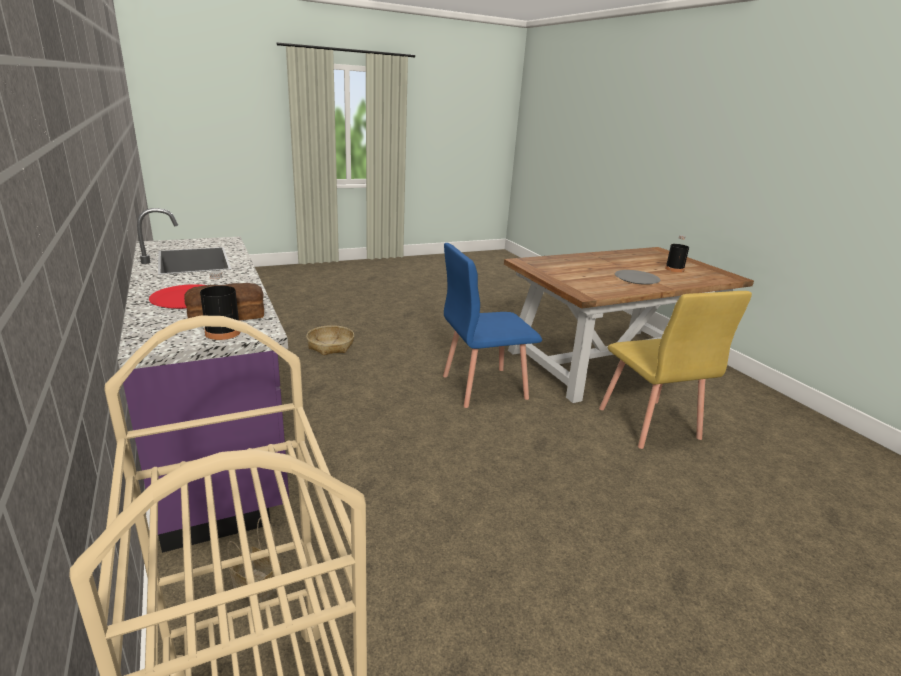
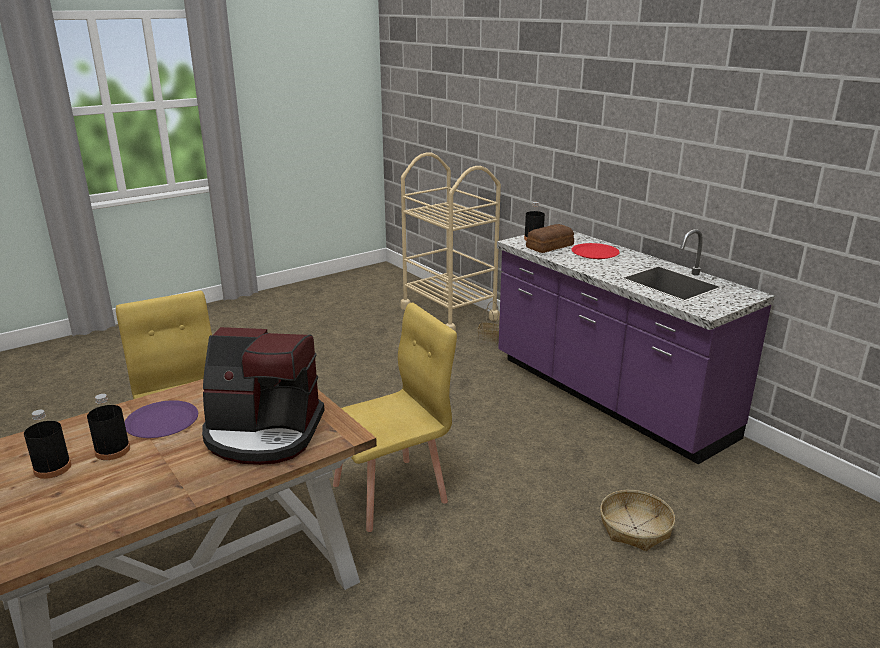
camera: 170 degrees right, 0 degrees up
blue chair [443,243,542,408] -> yellow chair [333,303,457,532]
grey plate [615,270,660,285] -> purple plate [125,400,198,438]
none -> black bottle [87,394,130,460]
none -> coffee machine [202,327,324,465]

